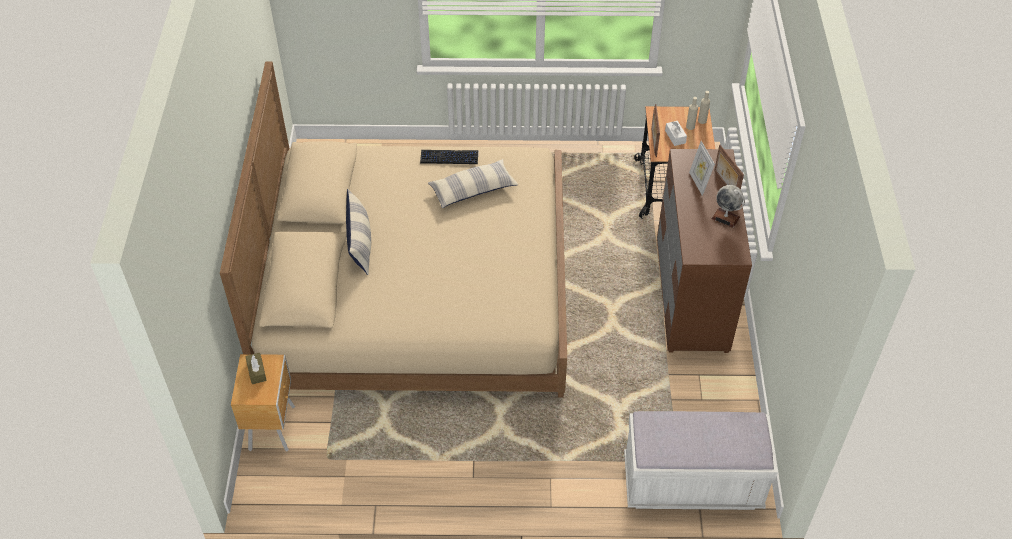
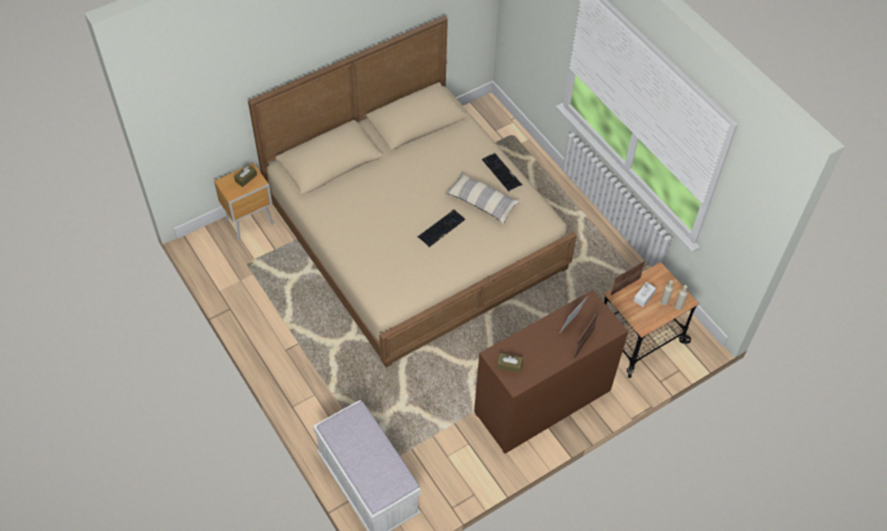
camera: 55 degrees right, 5 degrees up
pillow [346,189,371,275] -> none
globe [711,185,745,228] -> none
none -> keyboard [418,210,465,247]
none -> brown tissue box [497,353,523,373]

